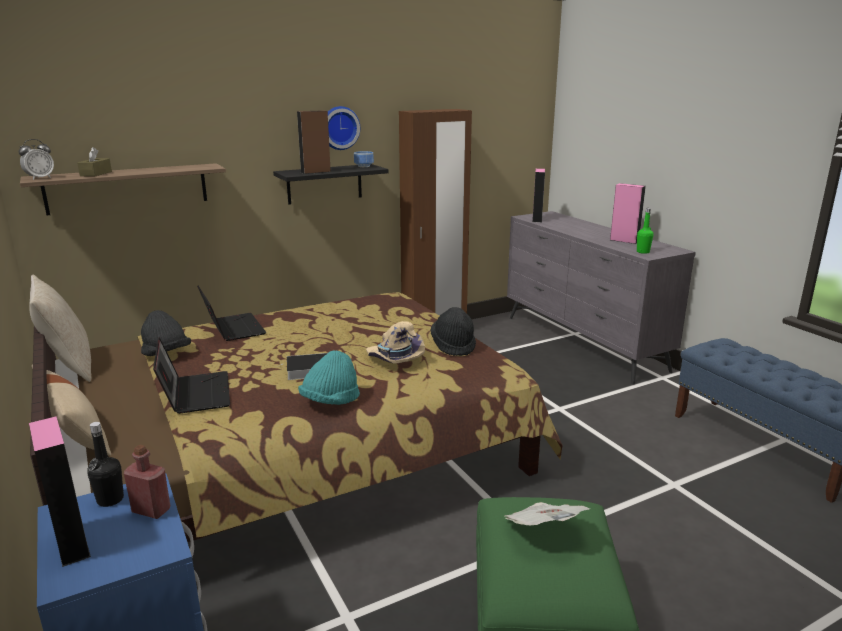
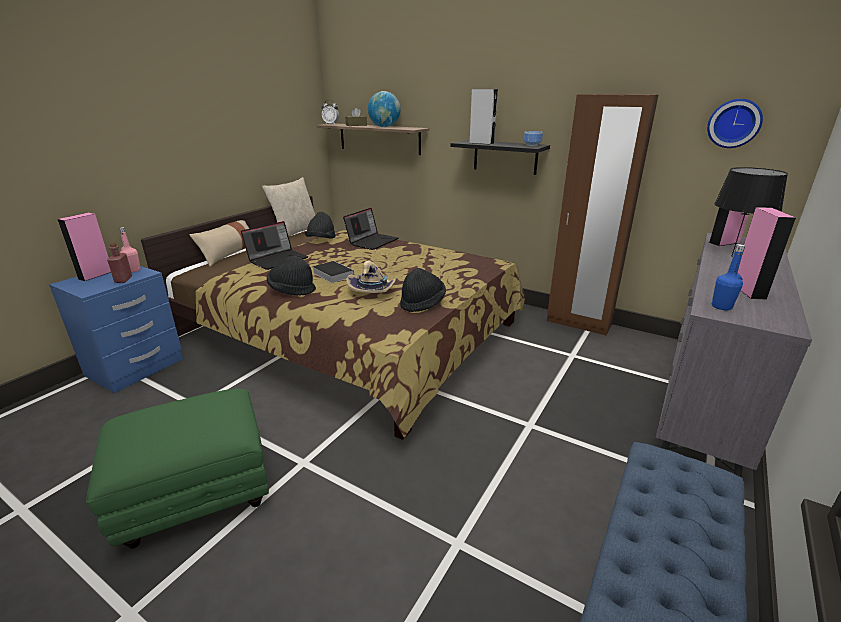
camera: 60 degrees right, 5 degrees up
black bottle [87,422,124,507] -> pink bottle [119,227,141,272]
brown speaker [297,110,331,174] -> grey speaker [470,89,498,145]
turquoise hat [298,351,360,405] -> black hat [267,256,316,295]
wall clock [328,106,360,150] -> wall clock moved to [707,99,763,148]
newspaper [505,502,590,525] -> none
green bottle [637,208,653,254] -> blue bottle [712,244,745,310]
none -> globe [368,91,401,127]
none -> black table lamp [714,167,788,257]

